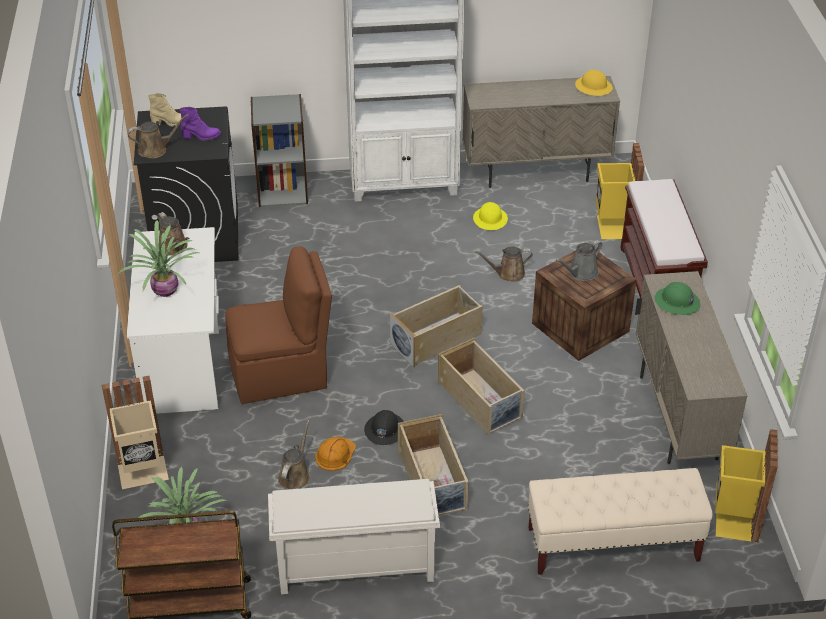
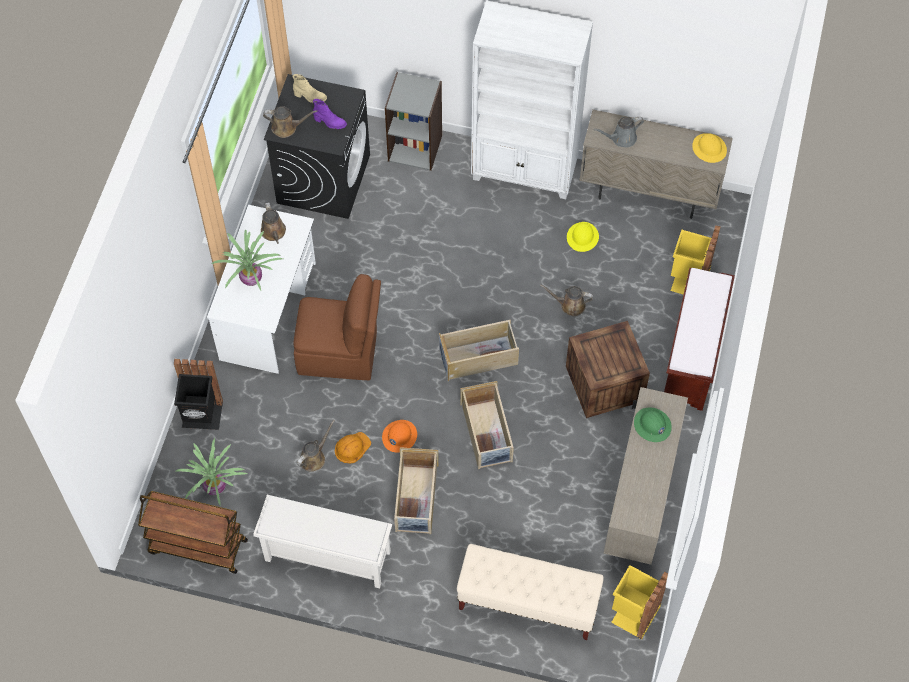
camera: 20 degrees right, 20 degrees up
beige trash can [102,376,169,489] -> black trash can [174,359,223,430]
black hard hat [364,410,404,445] -> orange hard hat [382,420,417,453]
grey watering can [556,240,602,281] -> grey watering can moved to [594,116,644,147]

